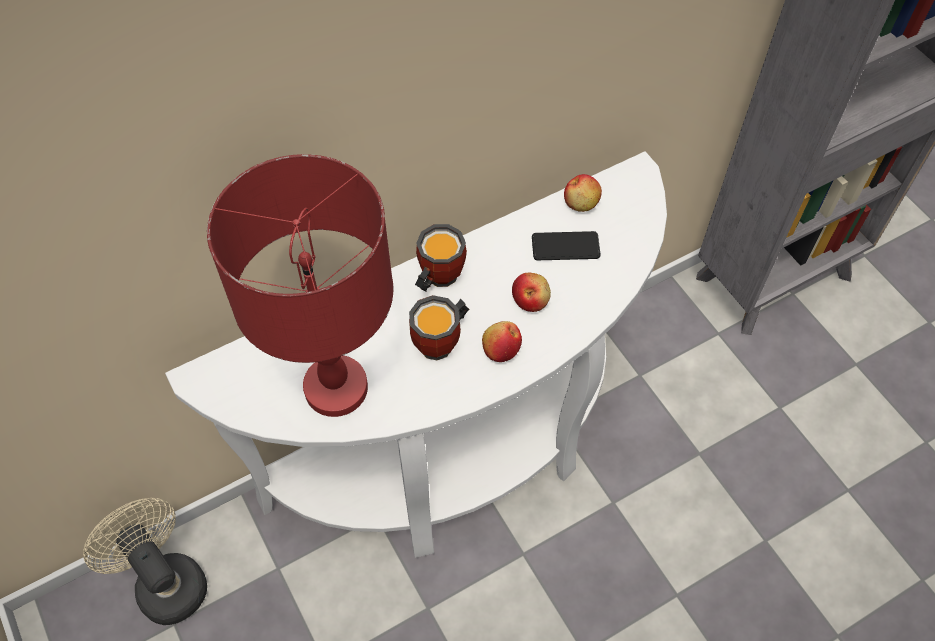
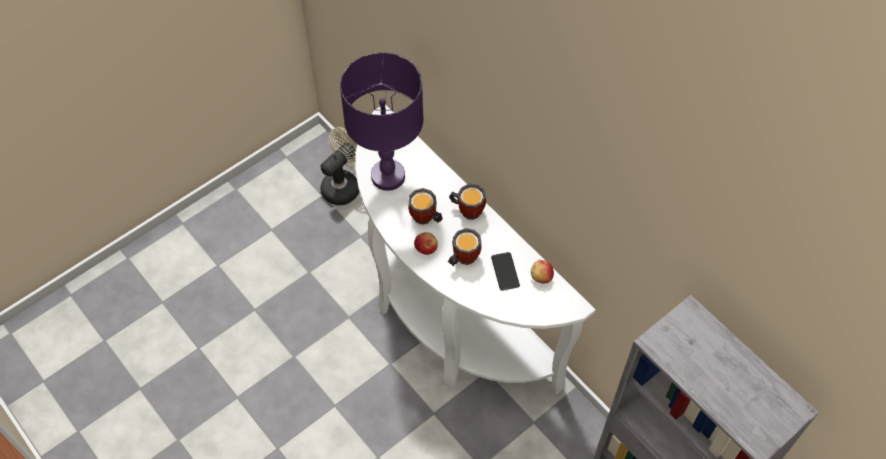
camera: 80 degrees right, 0 degrees up
red table lamp [207,154,393,417] -> purple table lamp [340,52,423,191]
apple [512,273,551,312] -> mug [448,228,482,266]

